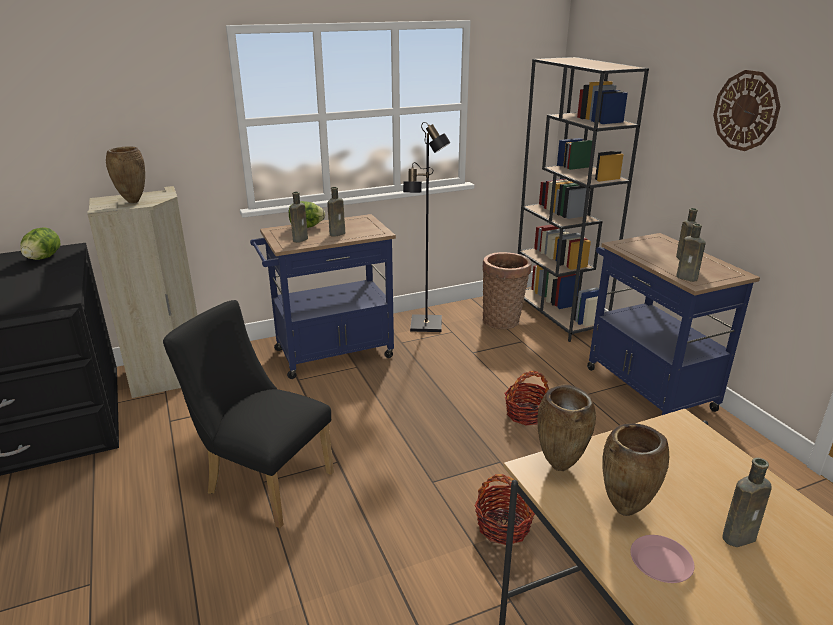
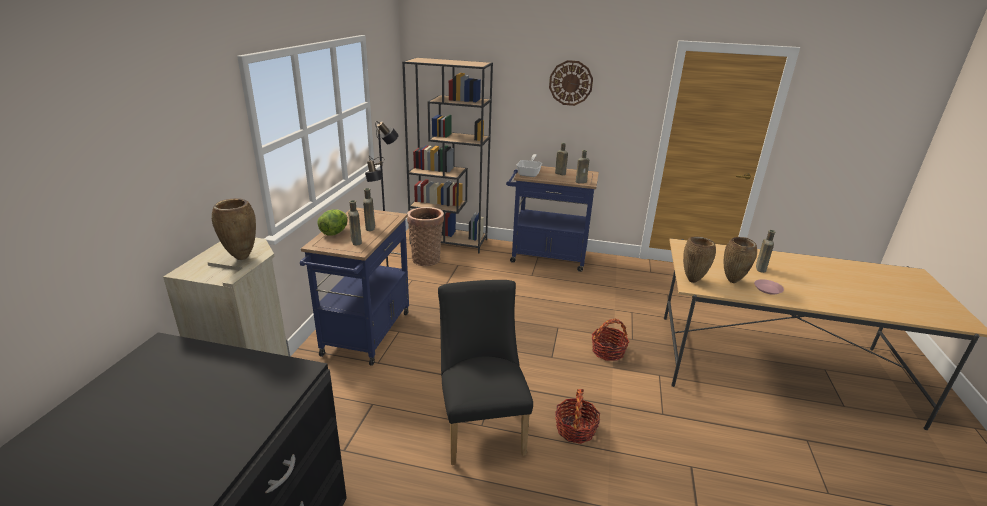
camera: 55 degrees left, 0 degrees up
lettuce [20,227,61,260] -> none
black chair [163,300,334,528] -> black chair turned 105 degrees clockwise [438,280,533,465]
basket [505,371,549,425] -> basket moved to [555,389,600,444]
none -> frying pan [517,154,542,177]

